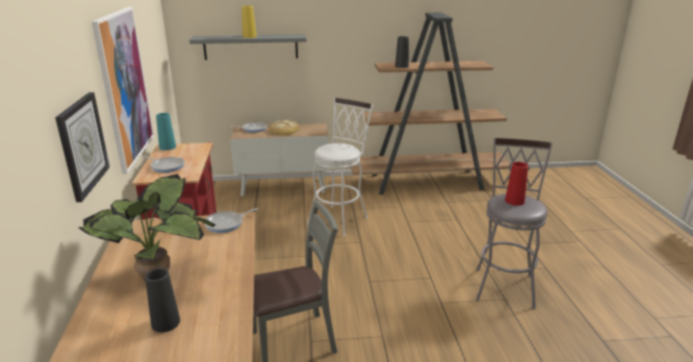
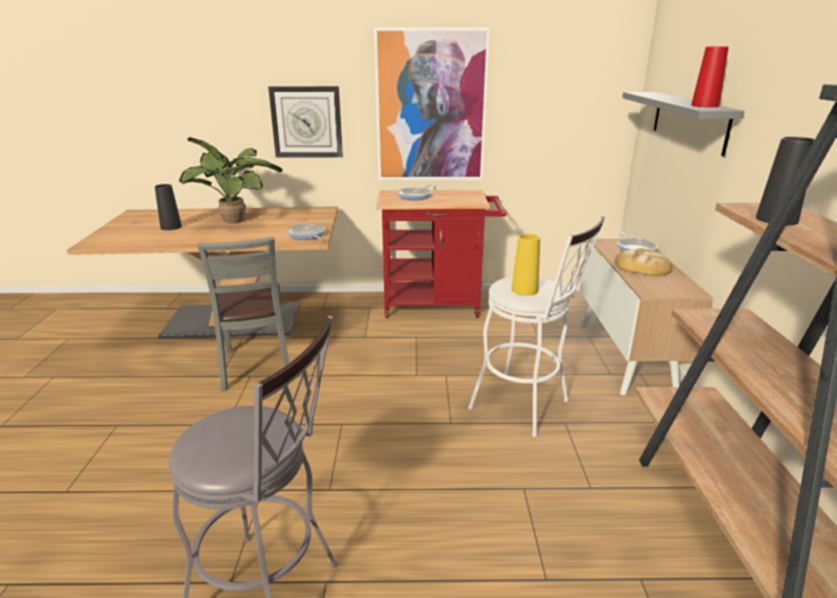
camera: 95 degrees right, 0 degrees up
turquoise vase [156,113,176,150] -> none
yellow vase [242,6,257,38] -> yellow vase moved to [511,234,540,296]
red vase [505,162,528,206] -> red vase moved to [691,46,729,107]

